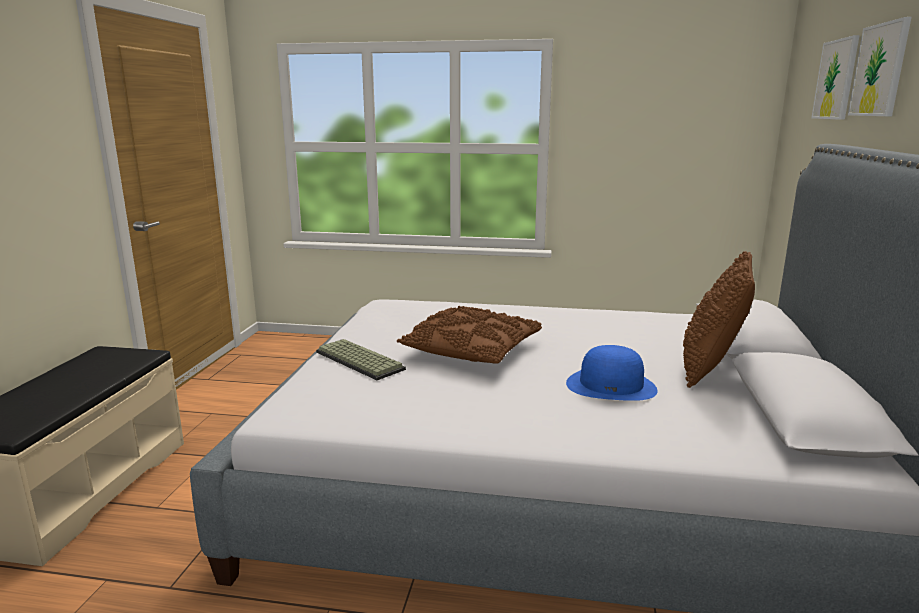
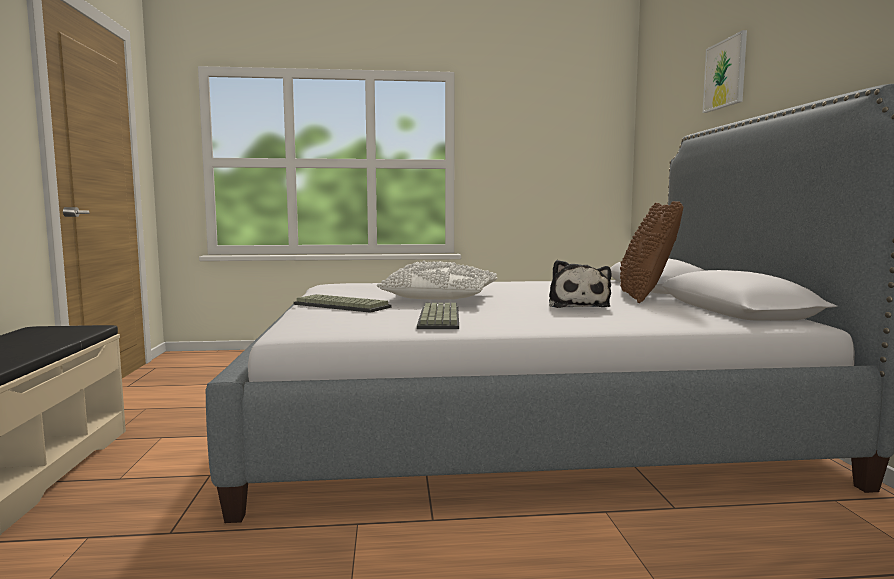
camera: 15 degrees left, 10 degrees down
brown pillow [397,306,542,364] -> white pillow [377,261,497,300]
blue hat [566,345,658,401] -> plush toy [549,260,612,308]
picture [811,35,860,120] -> none
none -> keyboard [417,303,459,329]

